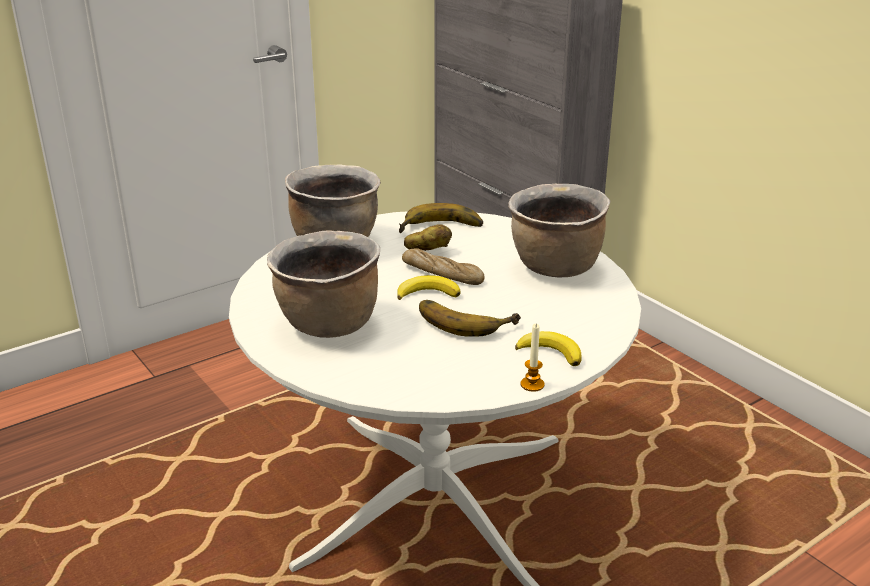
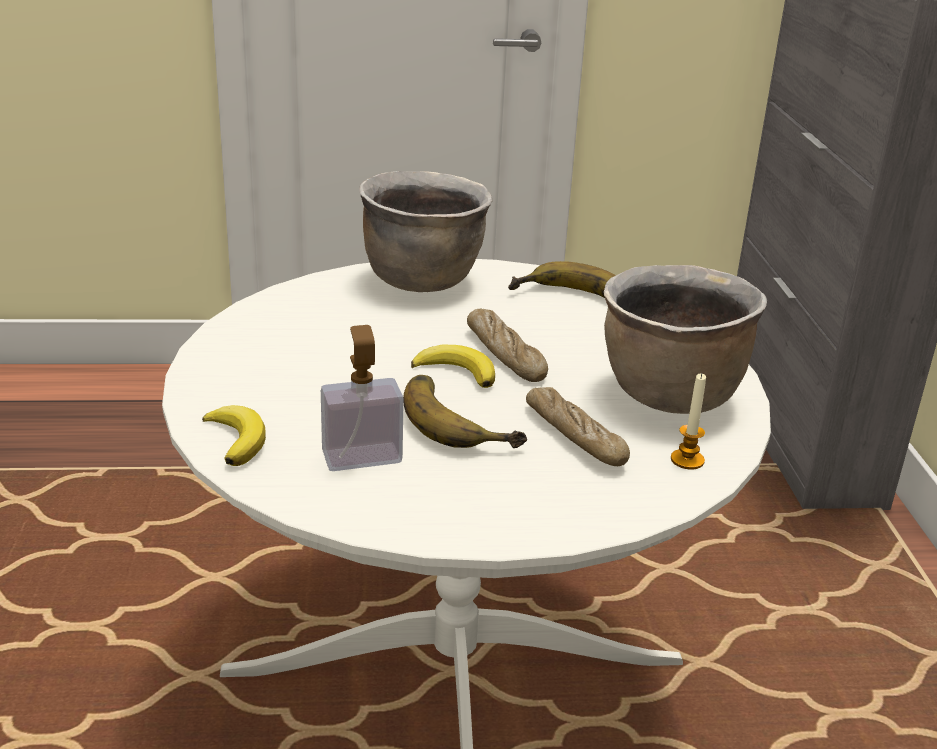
camera: 30 degrees right, 0 degrees up
brown cooking pot [267,230,380,338] -> none
potato [404,224,452,251] -> none
banana [515,331,581,366] -> banana moved to [202,405,266,466]
candle [520,324,545,392] -> candle moved to [671,373,706,469]
none -> soap dispenser [321,325,404,471]
none -> bread [526,387,630,466]

